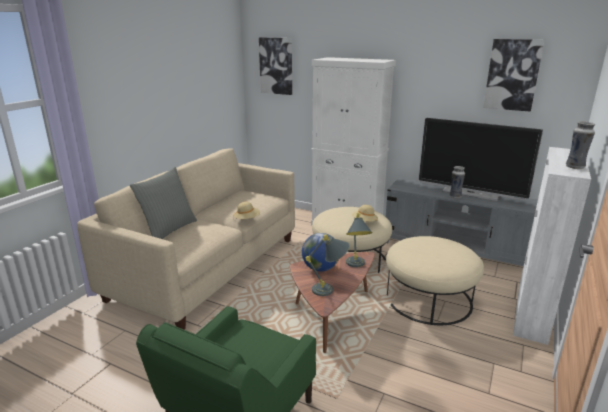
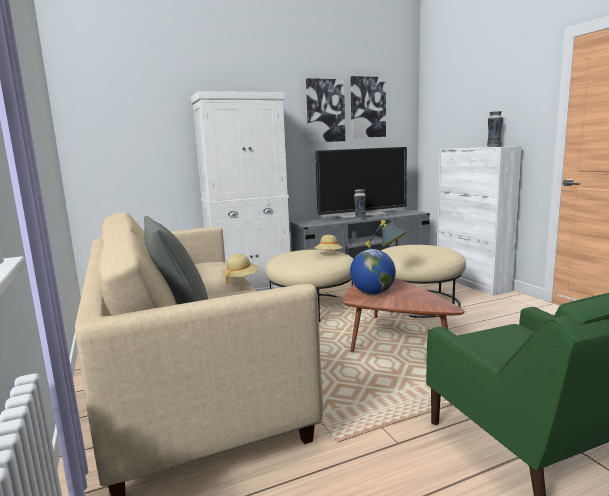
camera: 50 degrees left, 10 degrees down
picture [259,37,292,95] -> picture moved to [306,78,345,142]
grey table lamp [306,234,350,296] -> none

